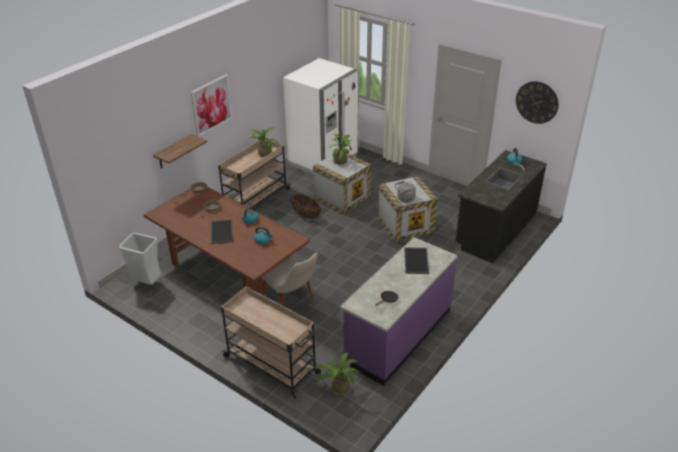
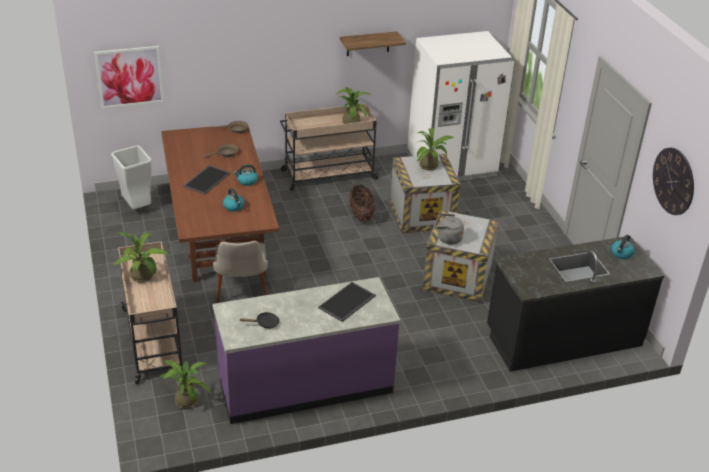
camera: 35 degrees right, 0 degrees up
shelf [153,134,207,168] -> shelf moved to [340,31,406,56]
picture [191,74,233,137] -> picture moved to [94,46,164,109]
none -> potted plant [113,232,169,282]

